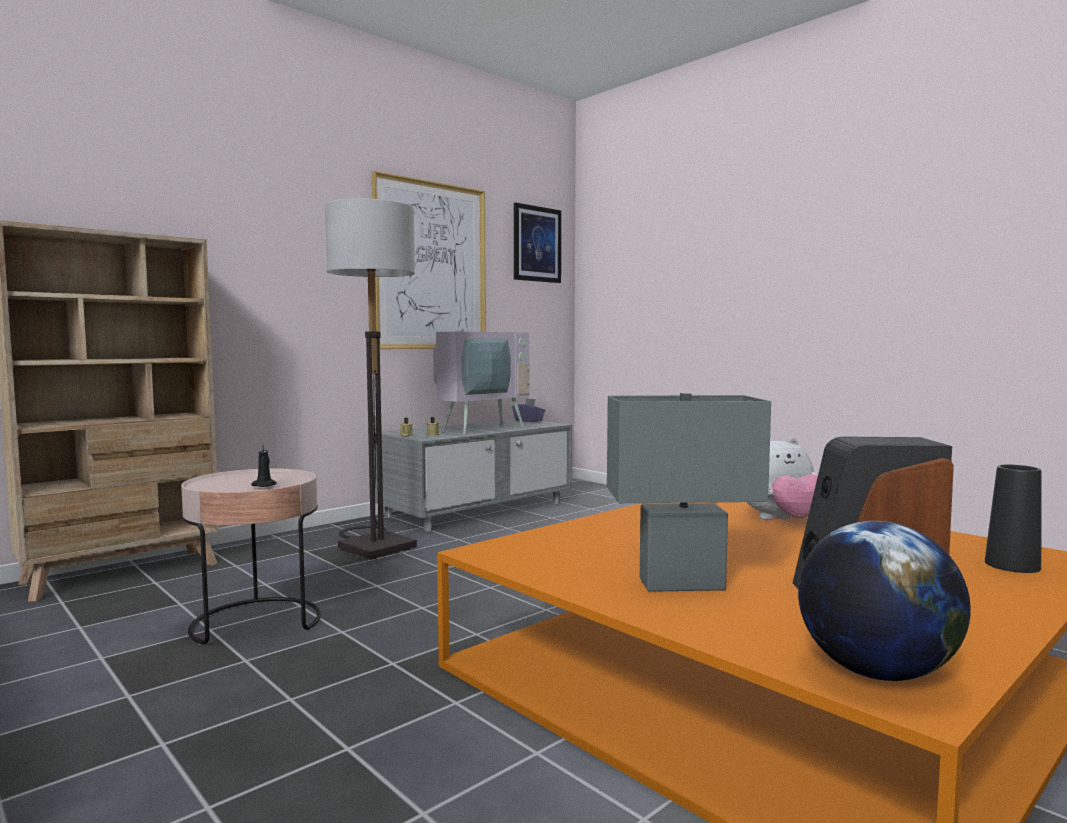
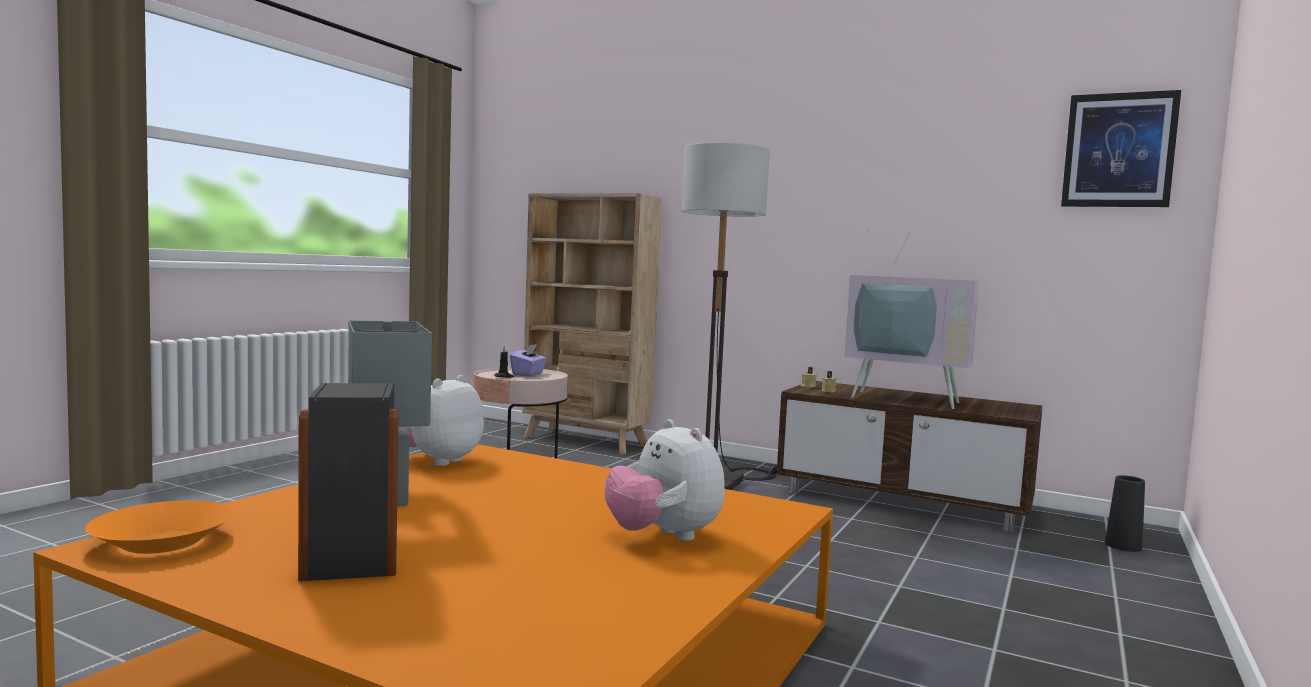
camera: 70 degrees right, 0 degrees up
picture [372,171,486,349] -> none
grey tv stand [374,419,572,531] -> brown tv stand [777,381,1043,532]
purple tissue box [512,398,545,422] -> purple tissue box moved to [510,344,547,377]
globe [798,521,970,681] -> orange bowl [85,500,233,554]
black vase [985,465,1042,573] -> black vase moved to [1105,475,1145,552]
none -> plush toy [406,375,484,466]

